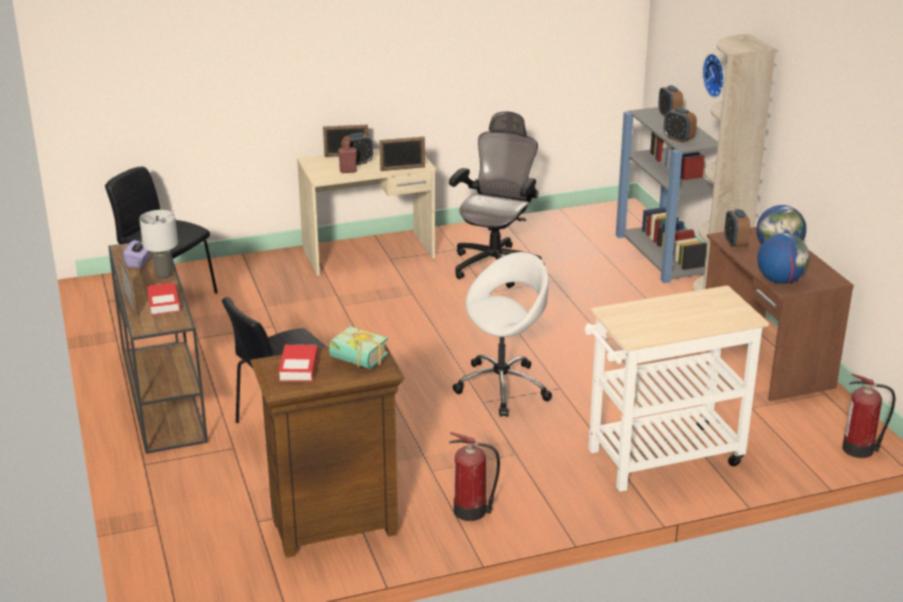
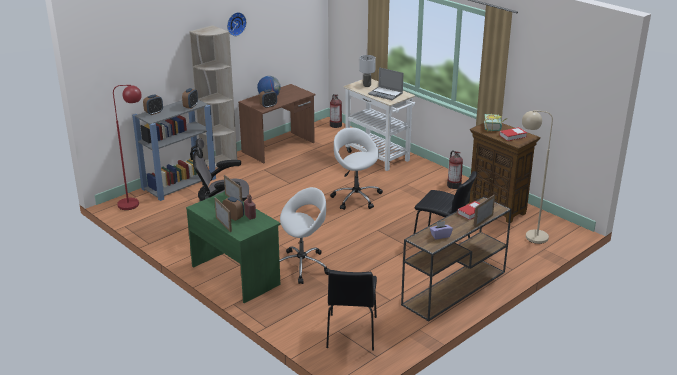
camera: 115 degrees left, 0 degrees up
white table lamp [139,210,178,279] -> white table lamp moved to [359,55,376,87]
beige desk [297,148,436,276] -> green desk [186,191,281,303]
wall clock [702,54,724,98] -> wall clock moved to [227,12,247,36]
globe [757,233,810,284] -> none
none -> red floor lamp [113,85,142,210]
none -> white office chair [280,187,330,284]
none -> laptop [368,67,404,100]
none -> beige floor lamp [522,110,553,244]

